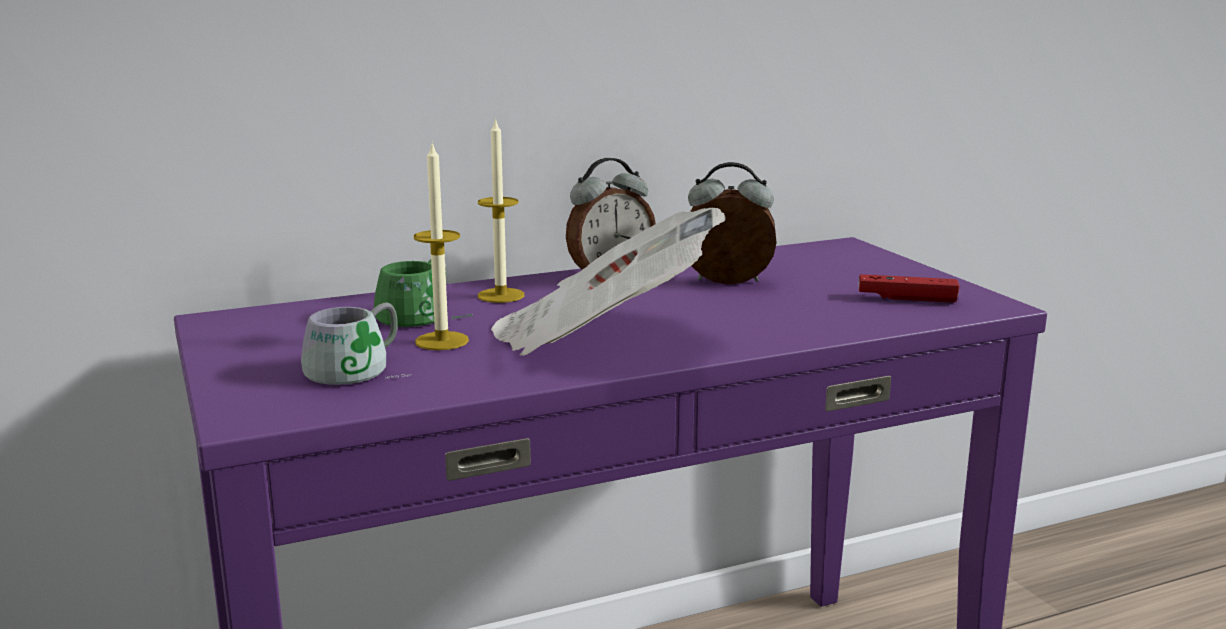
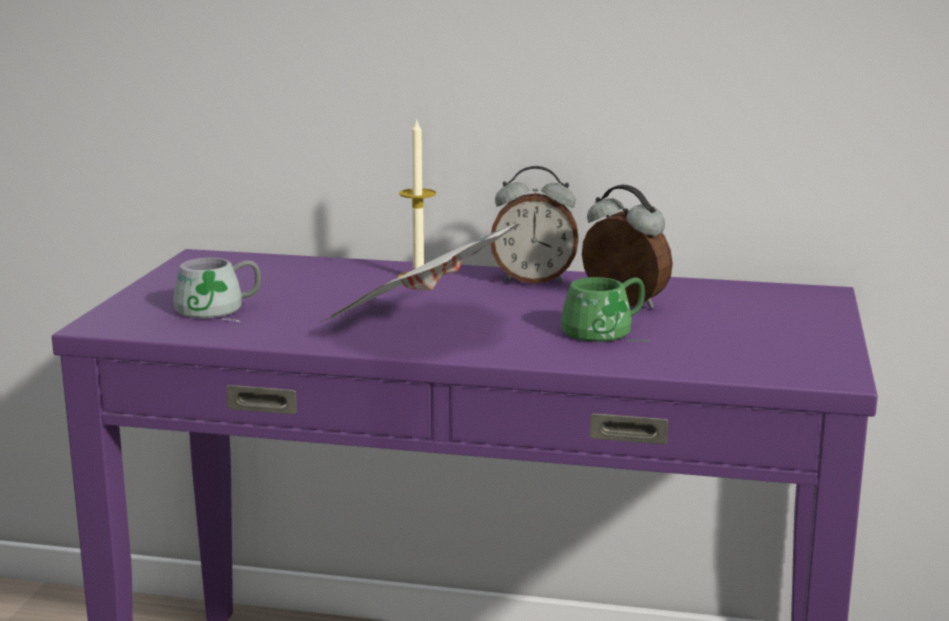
camera: 35 degrees right, 0 degrees up
green mug [374,260,473,327] -> green mug moved to [561,277,650,342]
candle [413,142,469,350] -> none
red game controller [859,274,959,303] -> none

